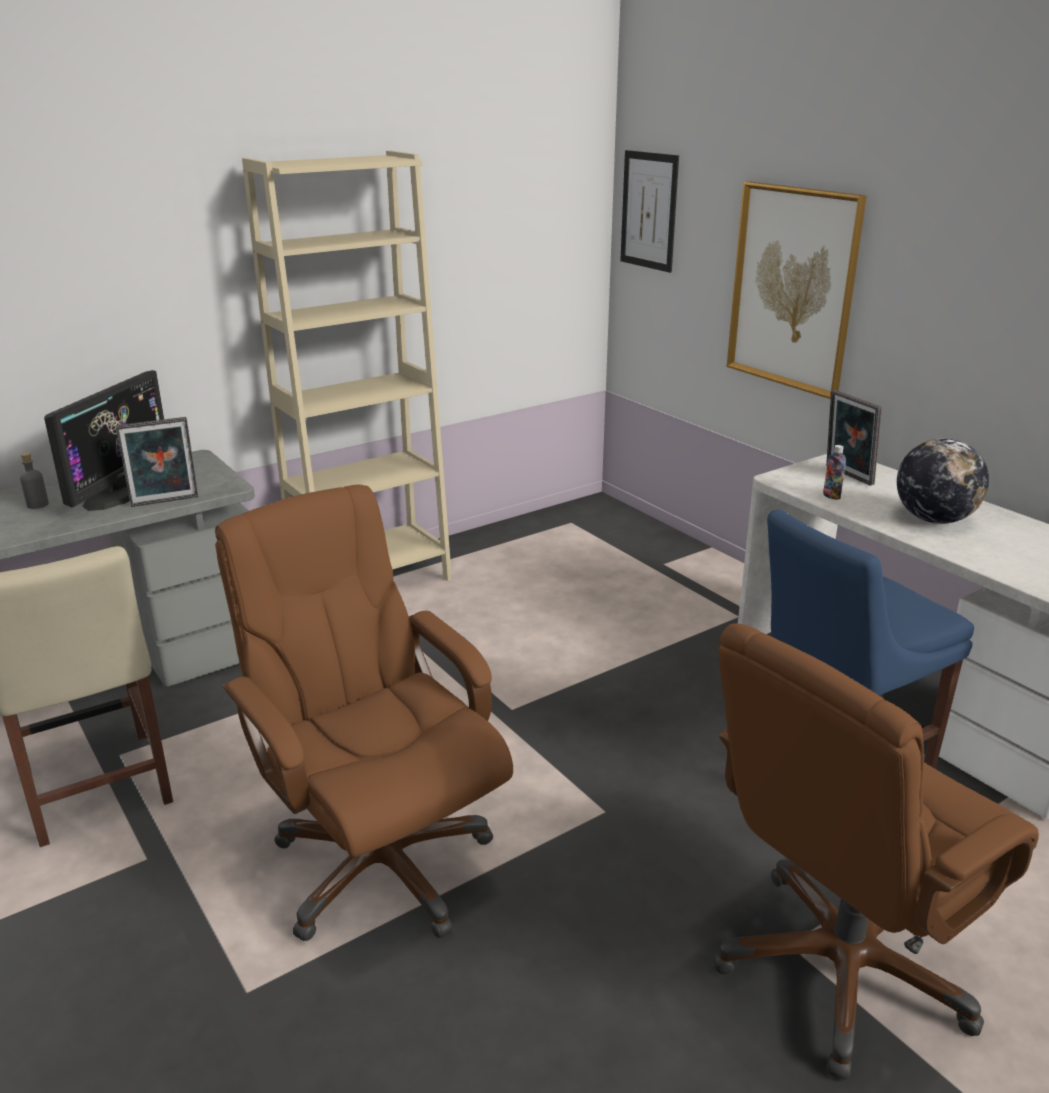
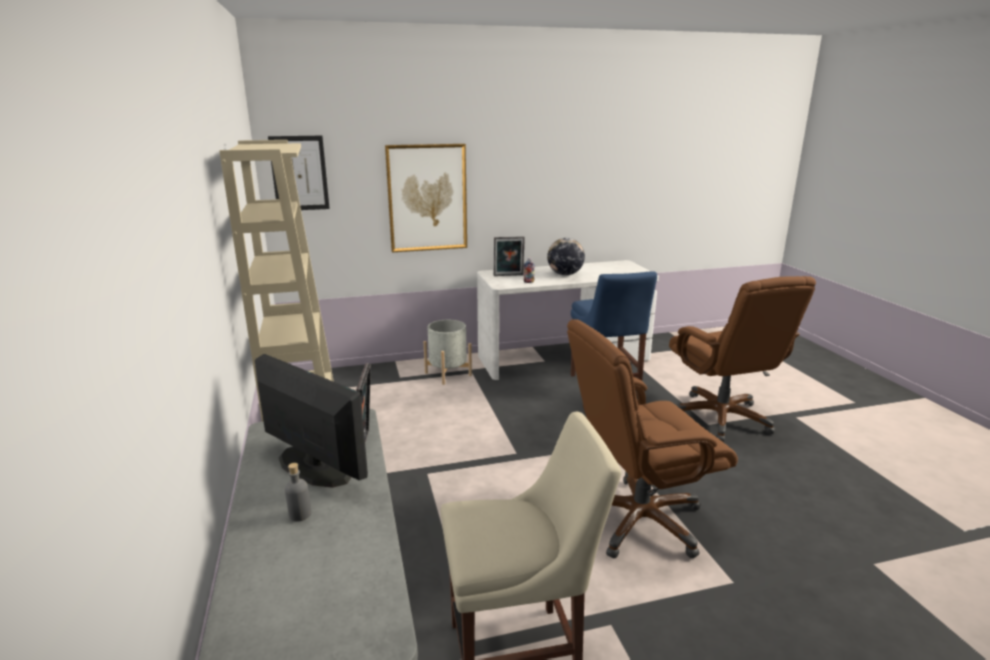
camera: 70 degrees left, 5 degrees down
none -> grey planter [424,320,472,385]

